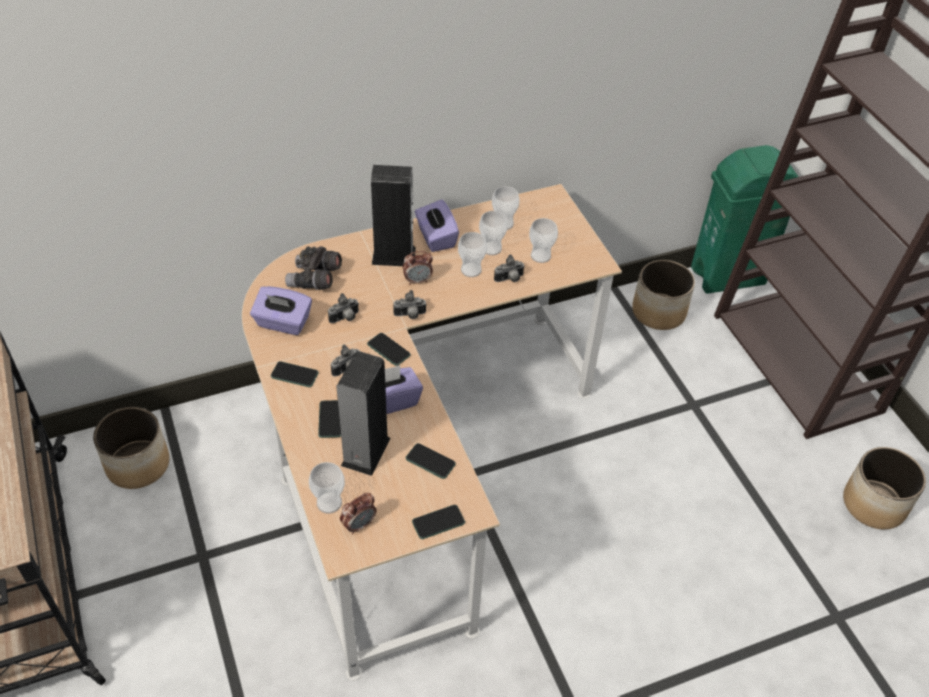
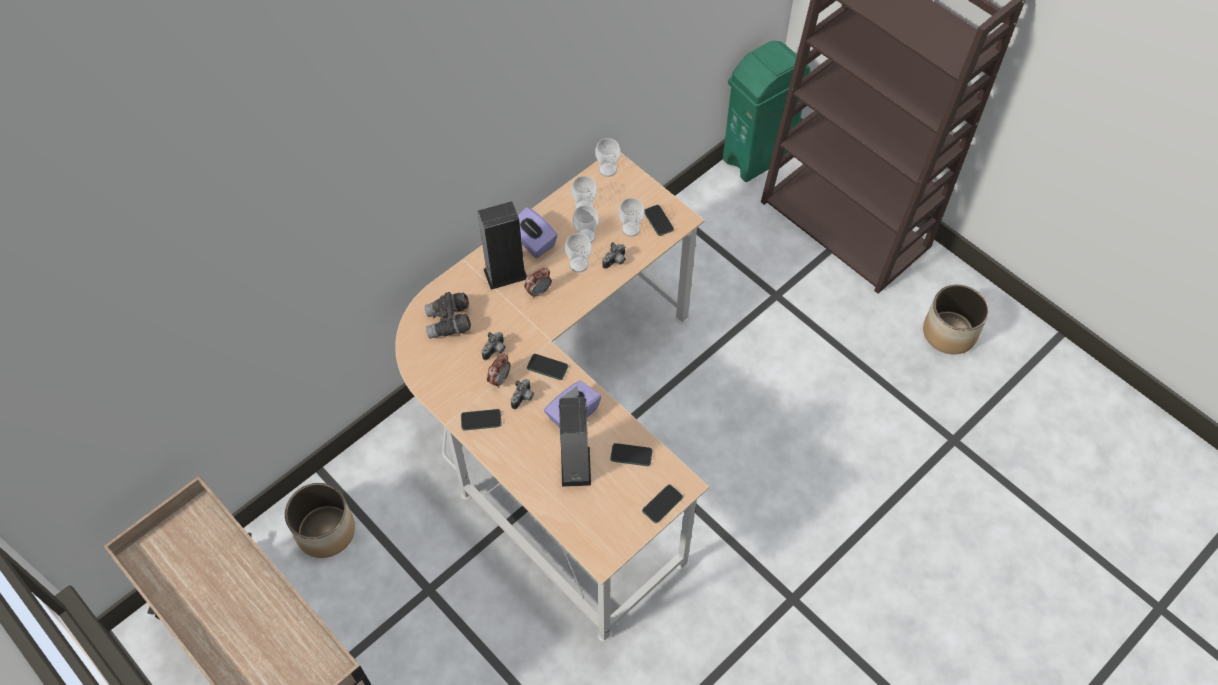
camera: 20 degrees left, 10 degrees up
purple tissue box [250,286,312,335] -> none
cup [309,462,345,514] -> cup moved to [595,138,620,177]
phone [318,400,341,438] -> phone moved to [645,205,674,236]
alarm clock [340,493,377,535] -> alarm clock moved to [487,353,511,388]
camera [393,290,427,319] -> none
planter [632,260,695,330] -> none

